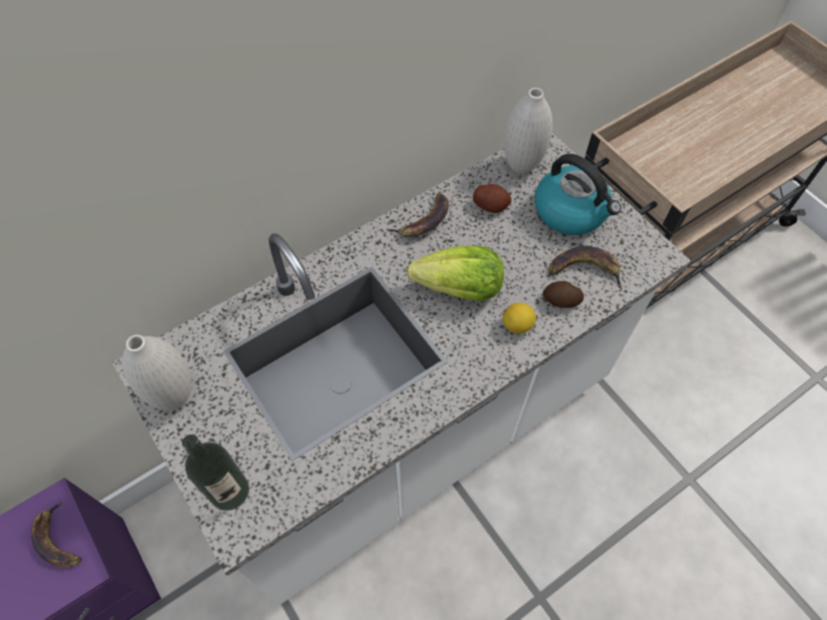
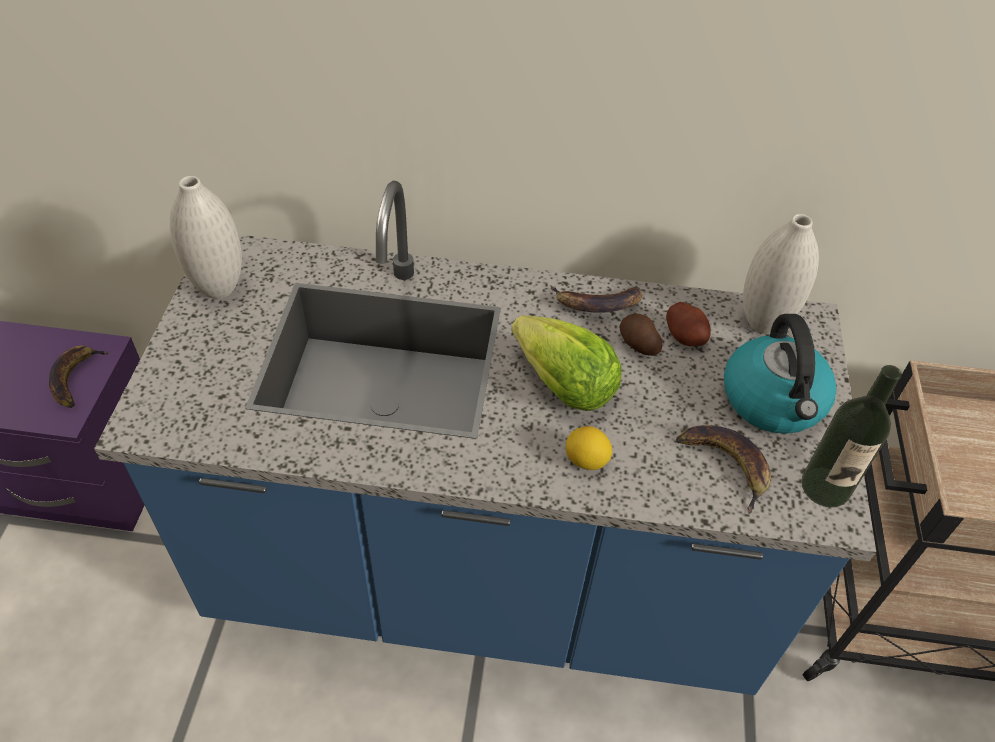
camera: 40 degrees right, 10 degrees down
white counter [112,132,691,606] -> blue counter [94,181,876,695]
bottle [182,434,249,511] -> bottle moved to [801,365,902,508]
potato [543,281,584,308] -> potato moved to [620,314,663,356]

